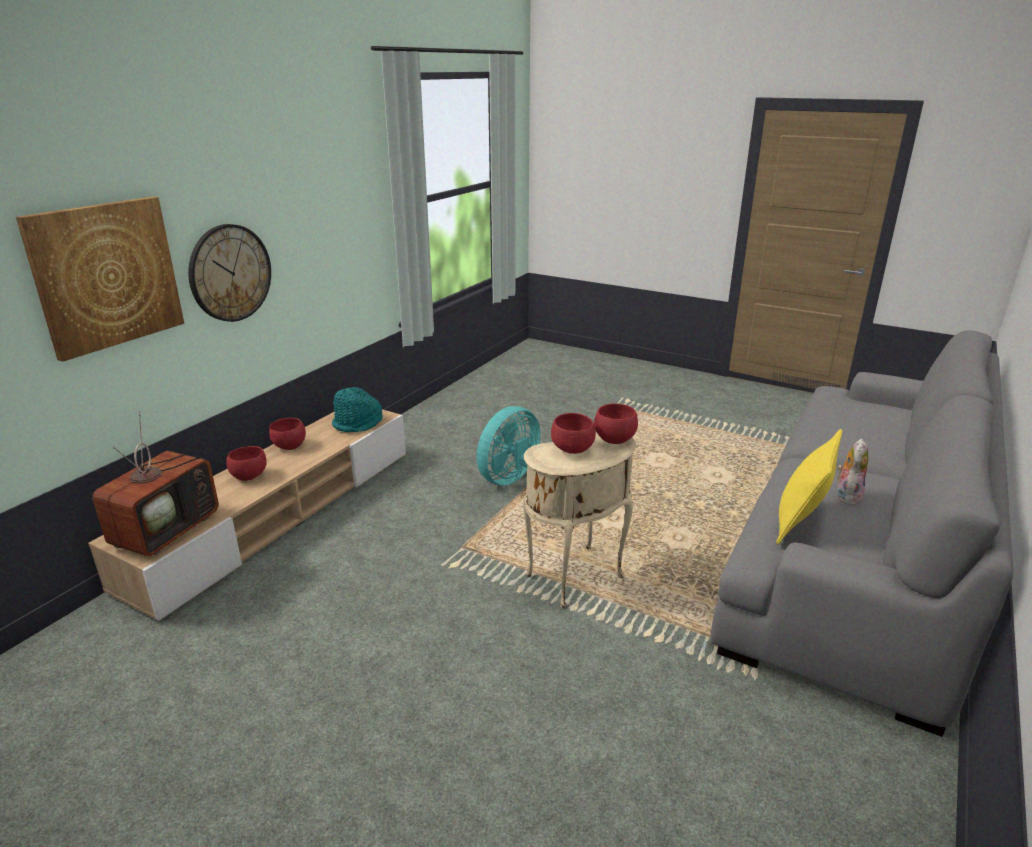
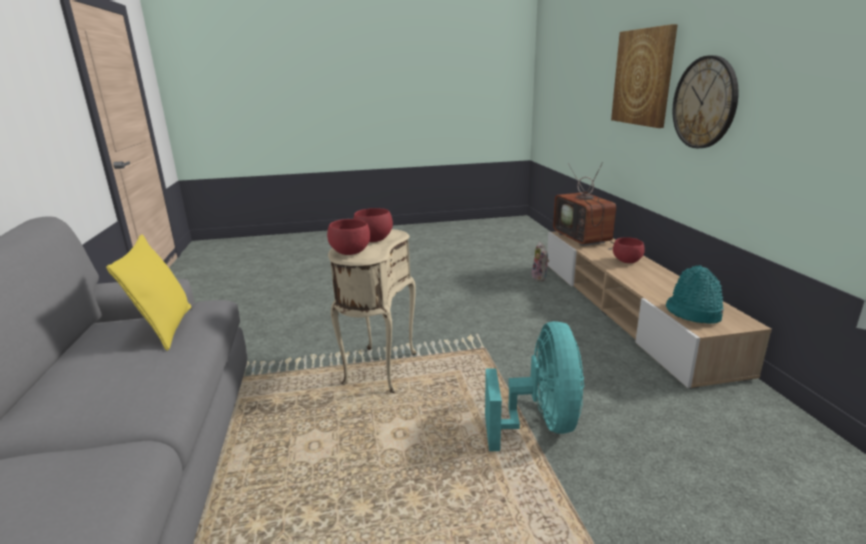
camera: 140 degrees right, 5 degrees down
red bowl [269,418,306,450] -> none
plush toy [837,439,868,505] -> plush toy moved to [531,242,549,281]

